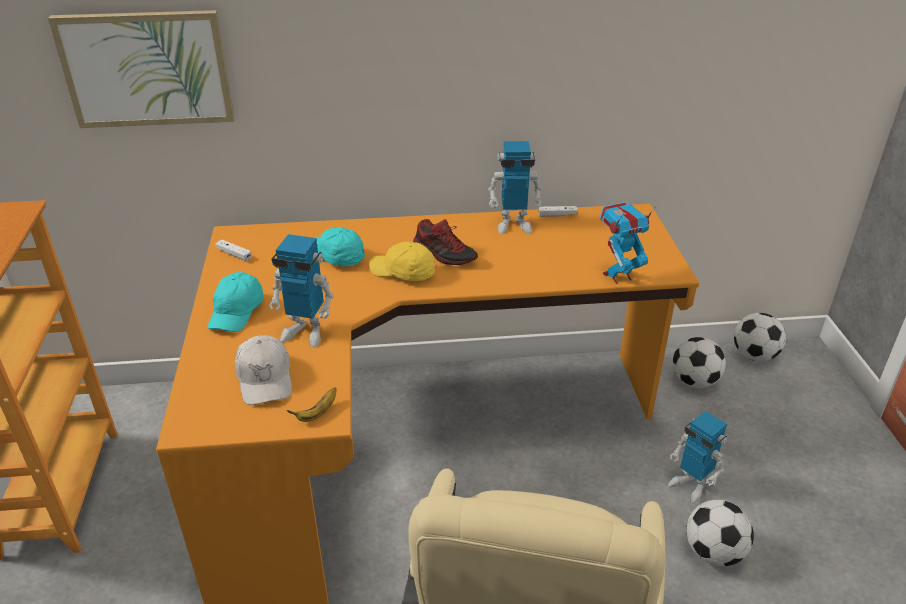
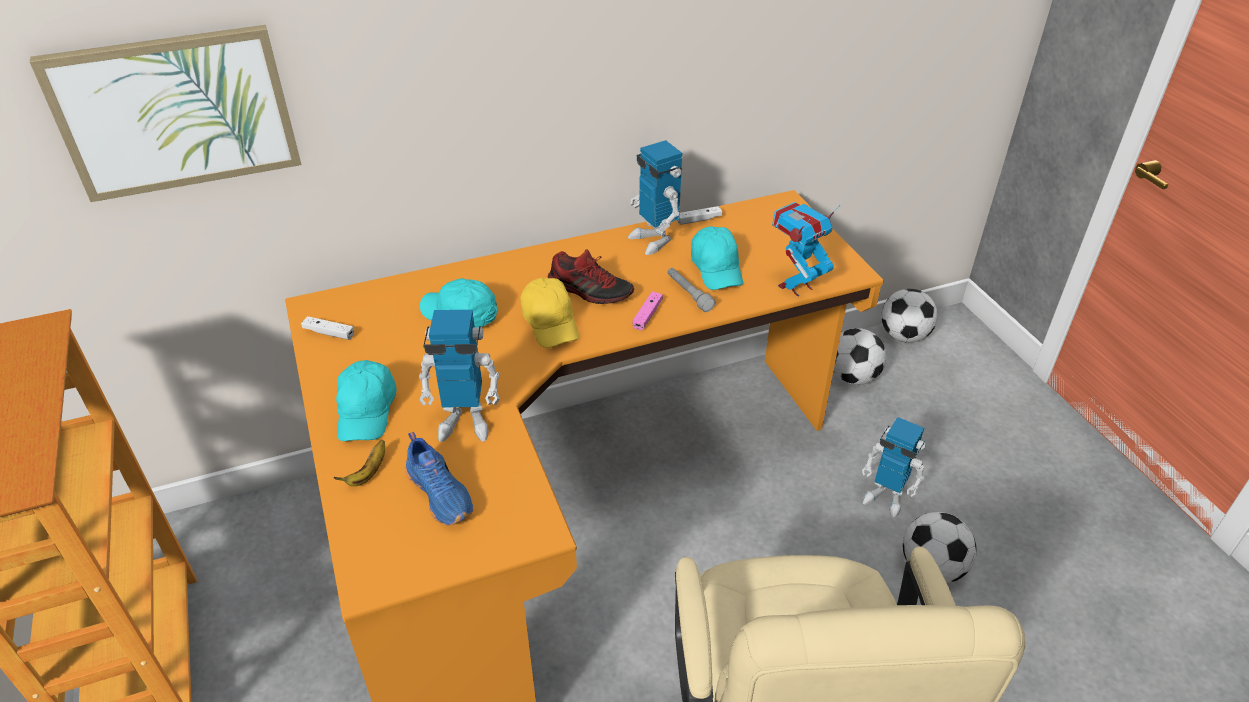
camera: 15 degrees left, 5 degrees up
white cap [235,335,292,405] -> blue shoe [405,432,473,526]
banana [287,387,337,422] -> banana moved to [334,440,385,486]
yellow cap [369,242,435,281] -> yellow cap turned 120 degrees counterclockwise [521,278,579,348]
toy robot [488,141,542,234] -> toy robot turned 75 degrees clockwise [628,140,682,255]
none -> pink game controller [633,292,663,330]
none -> grey flashlight [667,268,715,312]
none -> turquoise cap [691,226,743,290]

